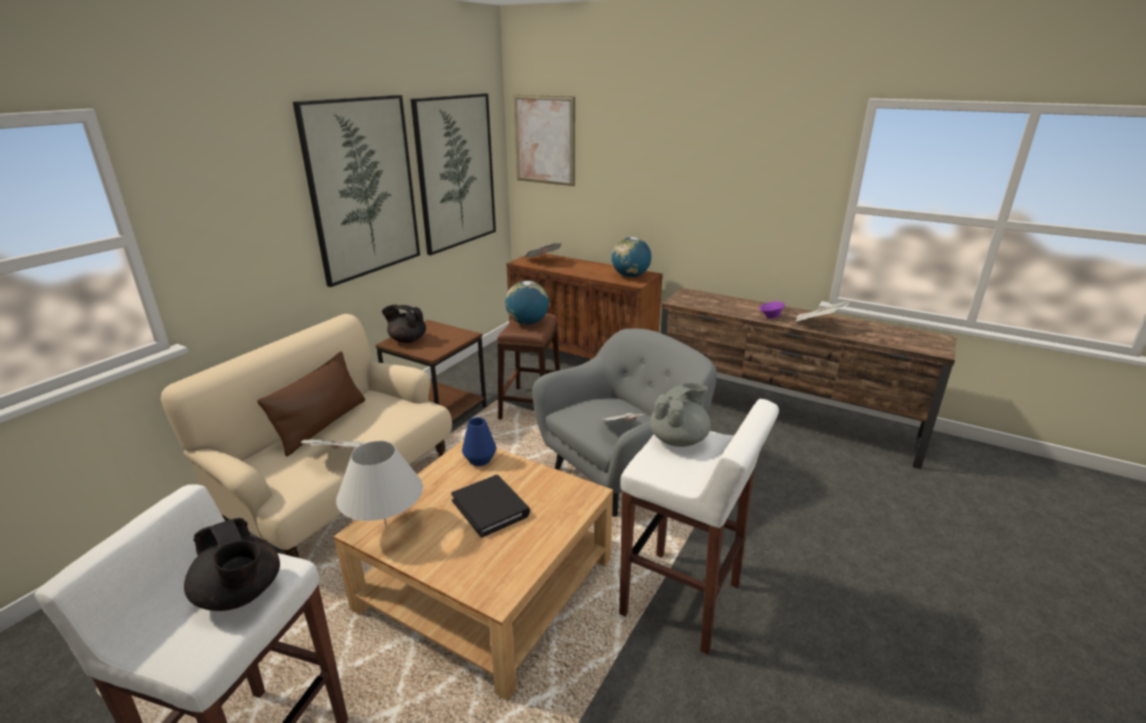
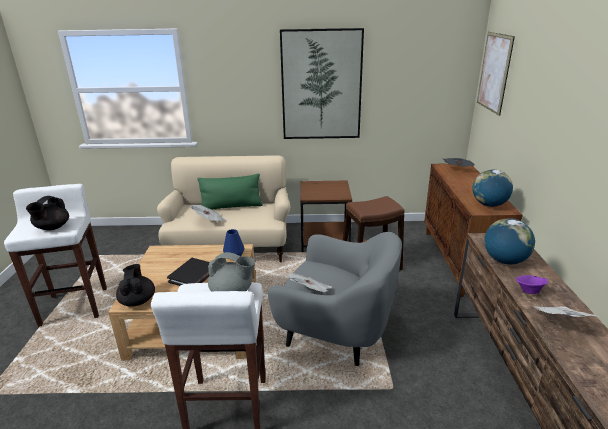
camera: 60 degrees right, 0 degrees up
brown pillow [257,351,365,457] -> green pillow [197,174,263,210]
white table lamp [336,441,423,529] -> none
black teapot [382,304,426,343] -> black teapot moved to [116,264,155,306]
picture [411,93,496,255] -> none
globe [505,281,549,325] -> globe moved to [484,218,535,264]

